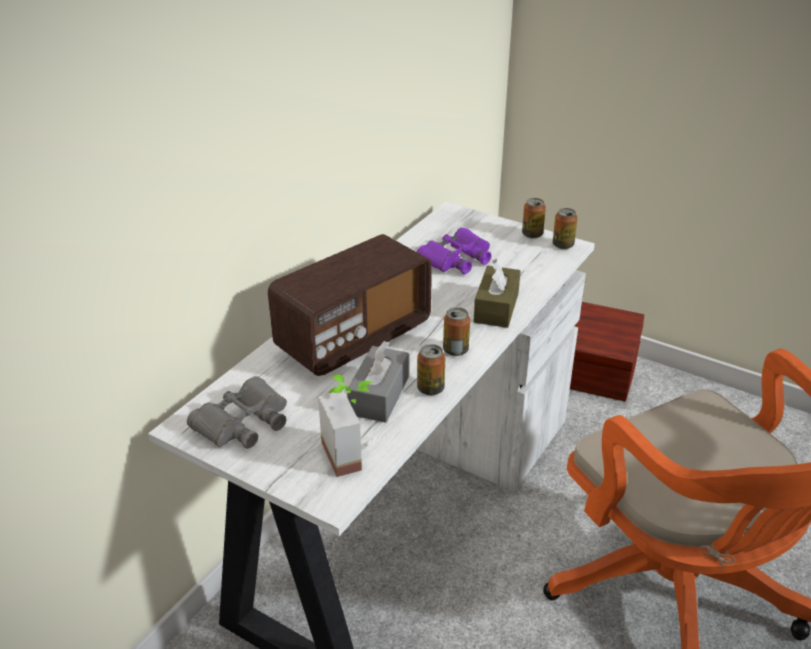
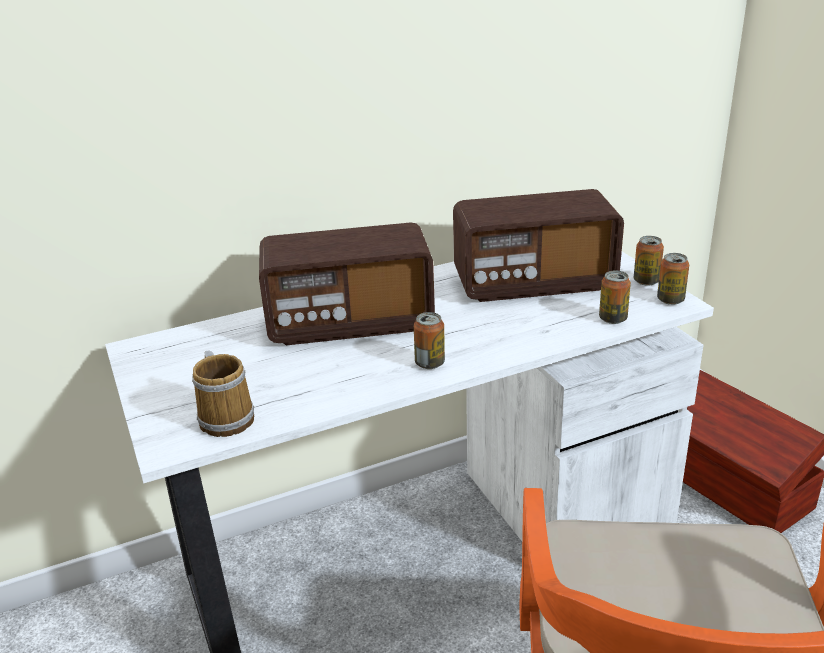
camera: 35 degrees right, 5 degrees down
grey binoculars [187,376,287,449] -> none
potted plant [318,375,373,477] -> mug [192,350,254,437]
grey tissue box [347,341,409,423] -> none
purple binoculars [417,228,491,274] -> radio [453,189,624,302]
can [417,344,445,395] -> can moved to [599,270,631,324]
brown tissue box [474,259,521,328] -> none

